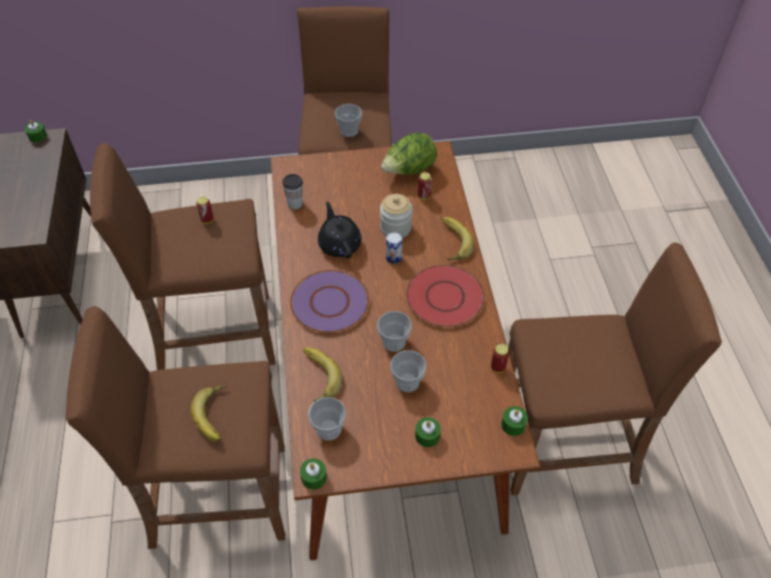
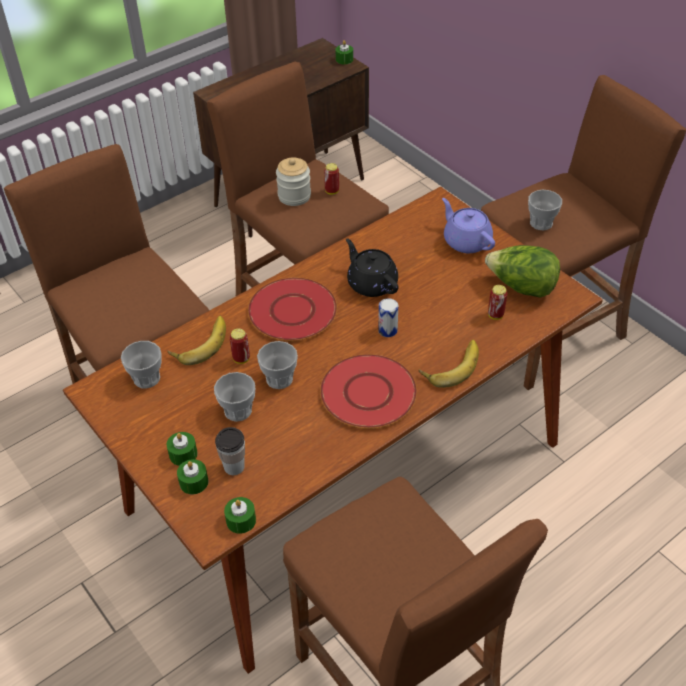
camera: 60 degrees right, 5 degrees down
banana [190,385,226,442] -> none
cup [282,174,303,209] -> cup moved to [215,427,245,475]
purple plate [290,270,369,333] -> red plate [248,277,337,341]
green candle [300,458,327,490] -> green candle moved to [177,459,208,494]
black teapot [318,202,361,258] -> black teapot turned 75 degrees counterclockwise [346,238,399,297]
jar [380,194,413,238] -> jar moved to [276,157,311,206]
can [491,344,509,373] -> can moved to [230,328,250,364]
none -> purple teapot [442,198,495,253]

